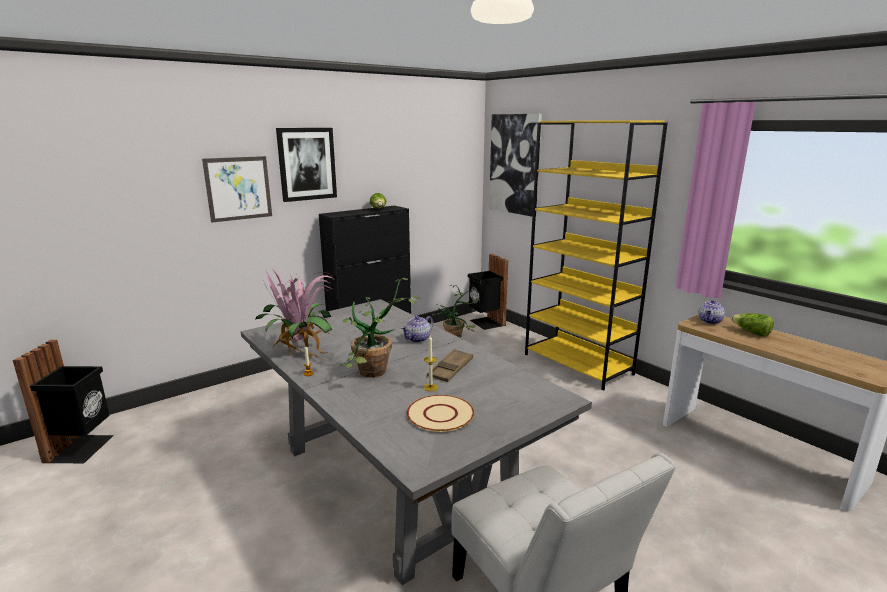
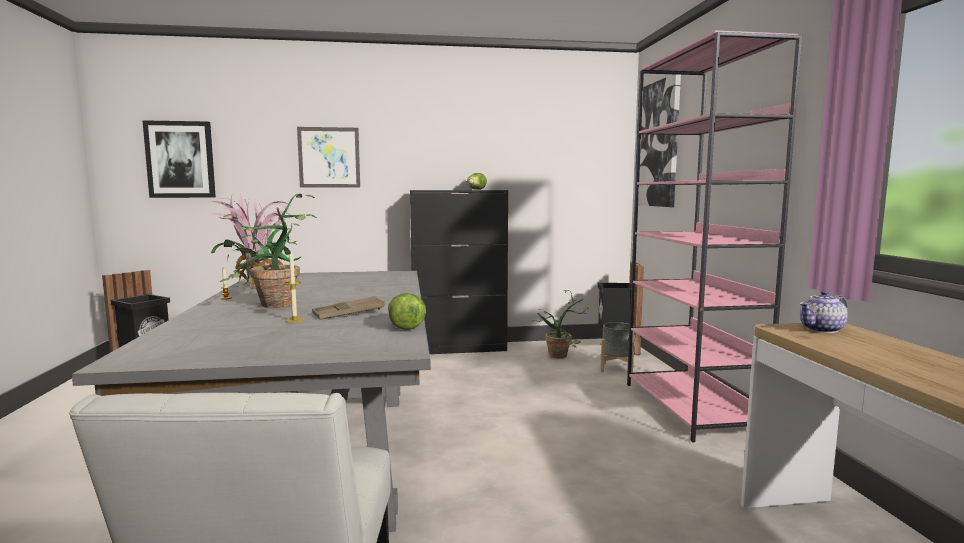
camera: 30 degrees right, 10 degrees down
picture [276,128,337,202] -> picture moved to [143,120,216,198]
teapot [401,316,433,343] -> none
beige plate [407,395,474,432] -> none
yellow bookcase [525,120,668,391] -> pink bookcase [627,30,802,442]
lettuce [731,313,774,337] -> lettuce moved to [388,293,426,330]
none -> grey planter [600,322,635,373]

